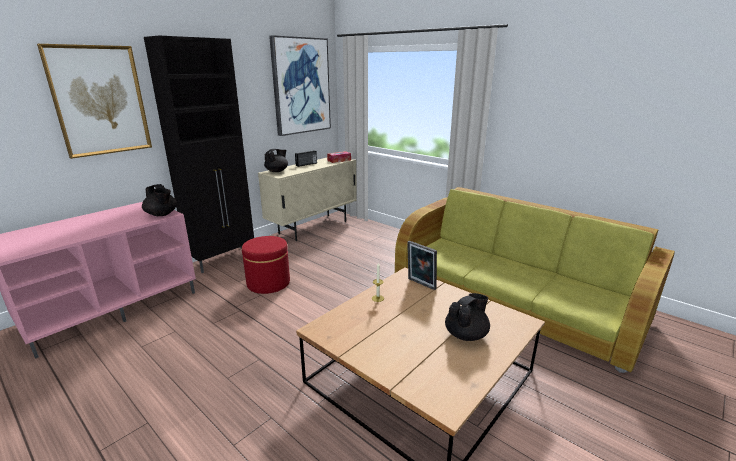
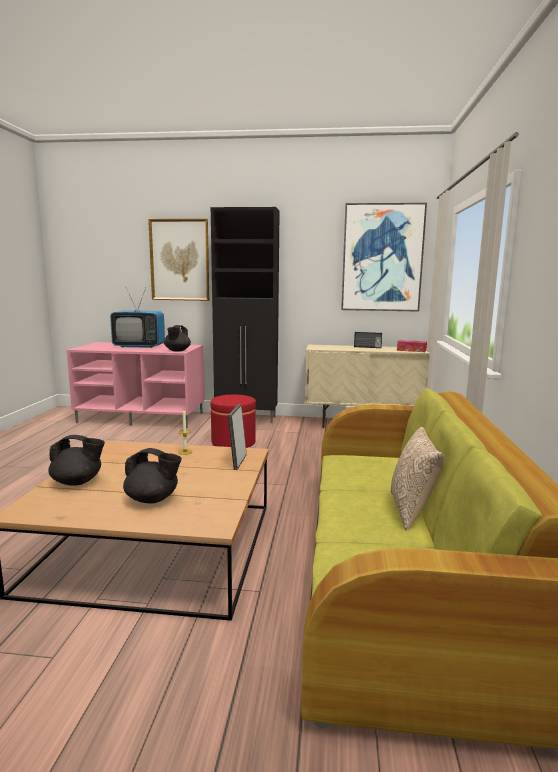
camera: 55 degrees right, 10 degrees down
black teapot [264,149,288,172] -> black teapot moved to [49,435,105,485]
none -> television [110,287,165,348]
none -> pillow [391,427,444,531]

